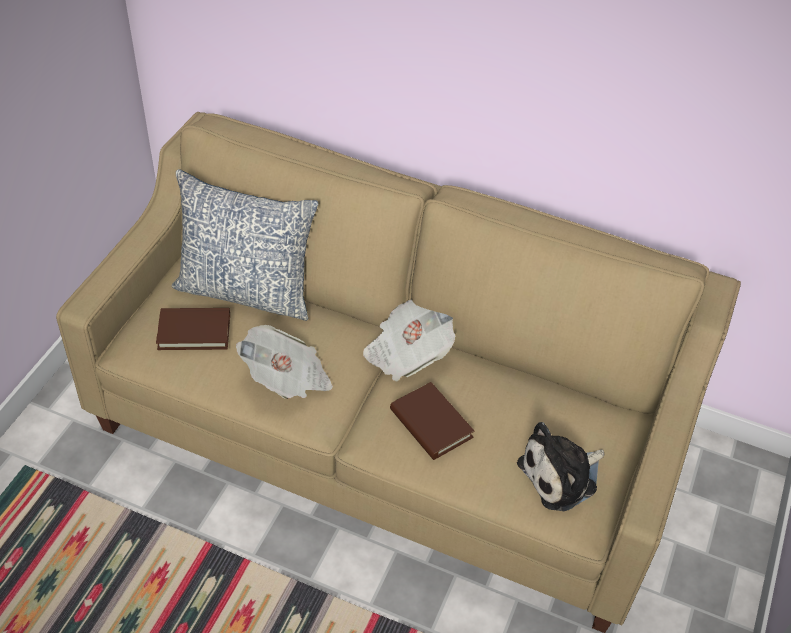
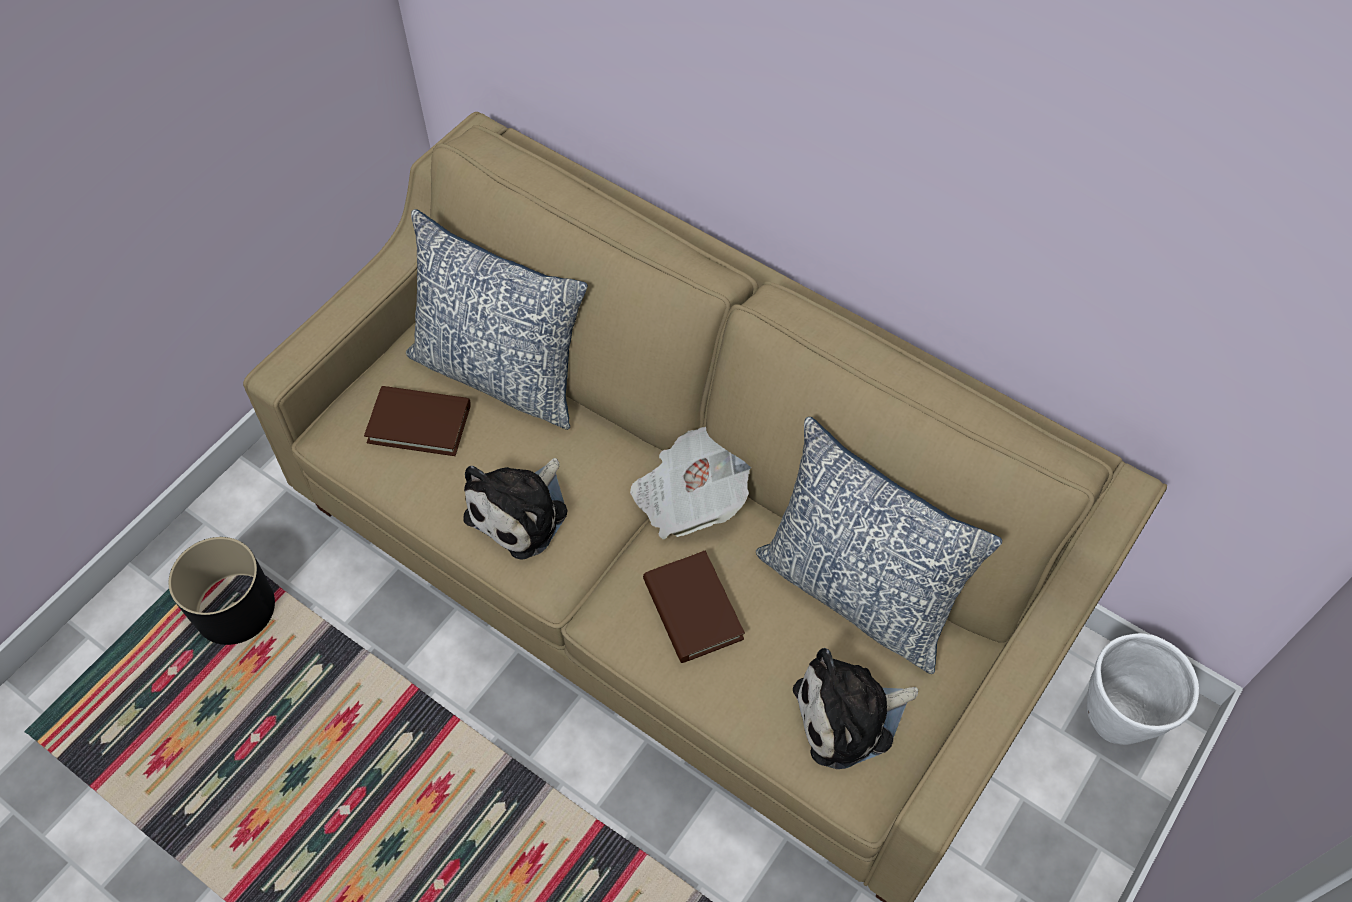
camera: 15 degrees right, 10 degrees up
newspaper [236,325,333,399] -> plush toy [463,458,567,559]
none -> black planter [169,537,275,645]
none -> pillow [756,417,1002,674]
none -> white planter [1087,633,1199,745]

